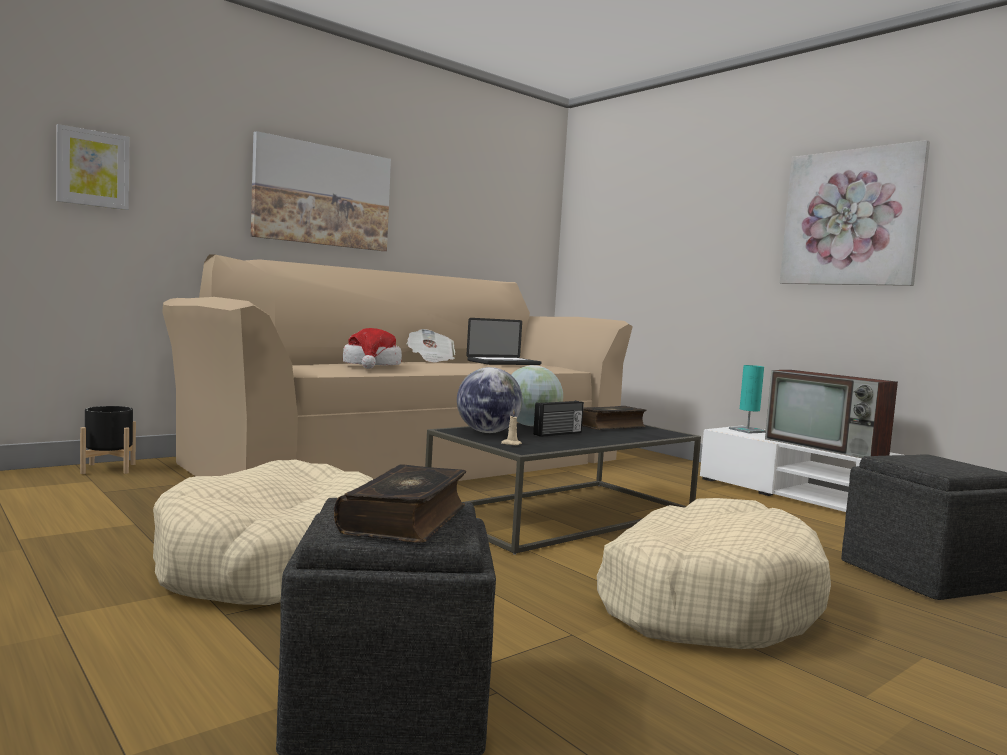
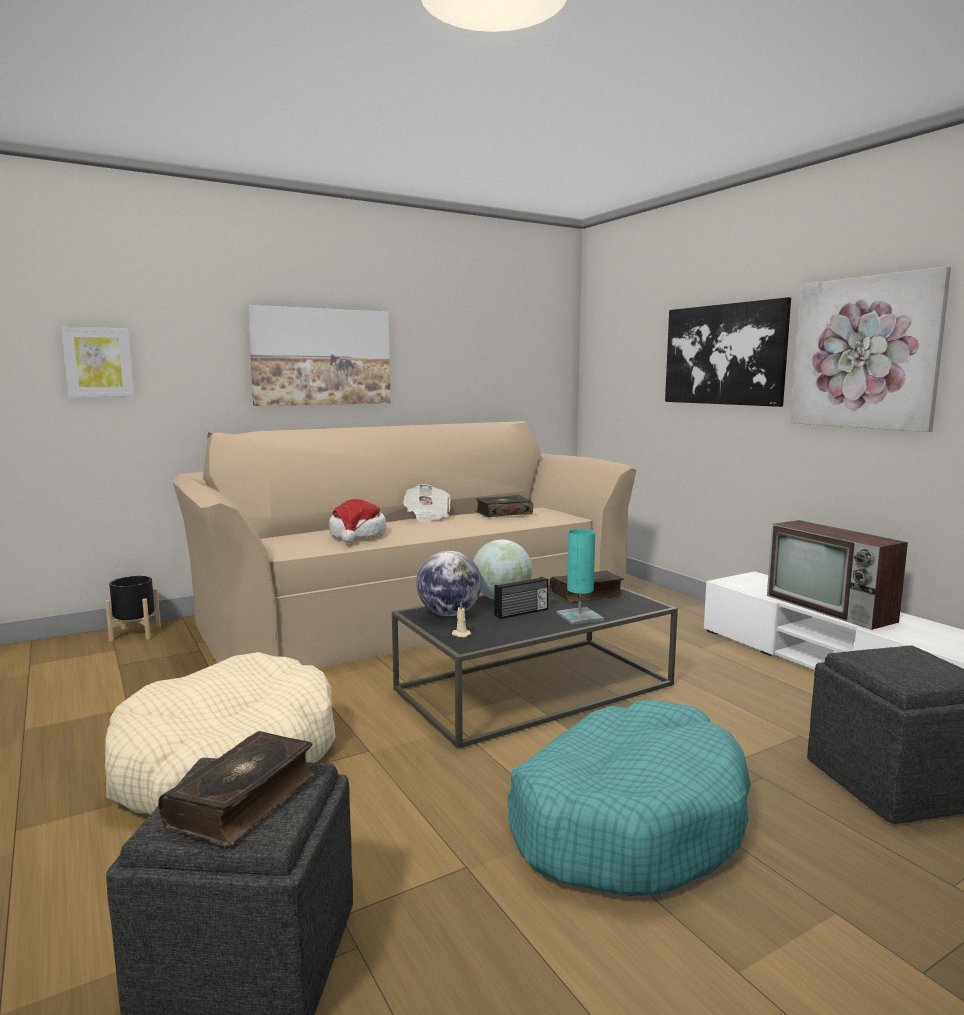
camera: 10 degrees right, 5 degrees up
laptop [467,318,542,365] -> book [476,495,533,517]
beige dog bed [597,498,831,649] -> turquoise dog bed [507,700,751,896]
turquoise table lamp [729,365,766,434] -> turquoise table lamp moved to [556,529,604,625]
none -> picture [665,297,791,407]

